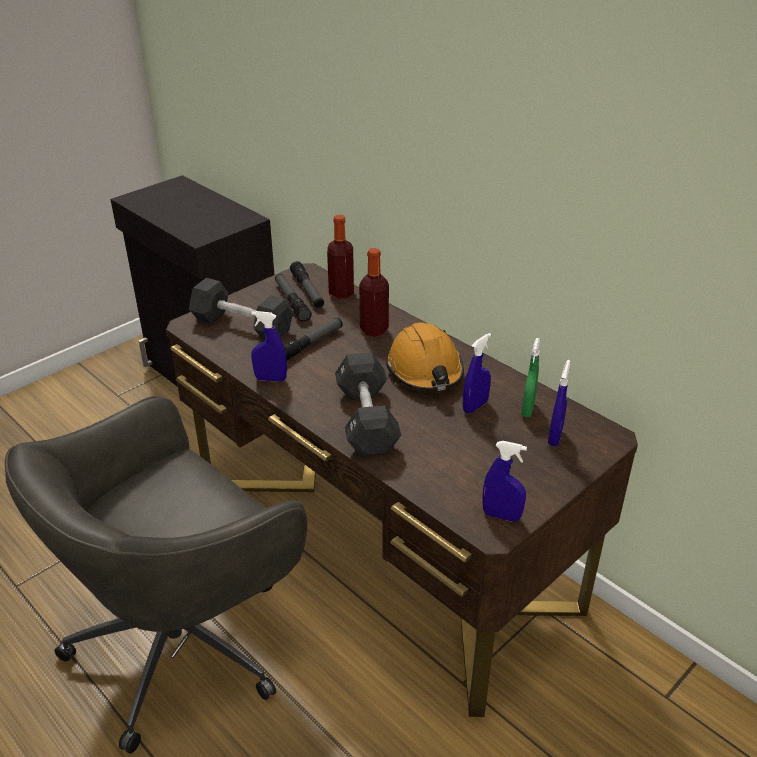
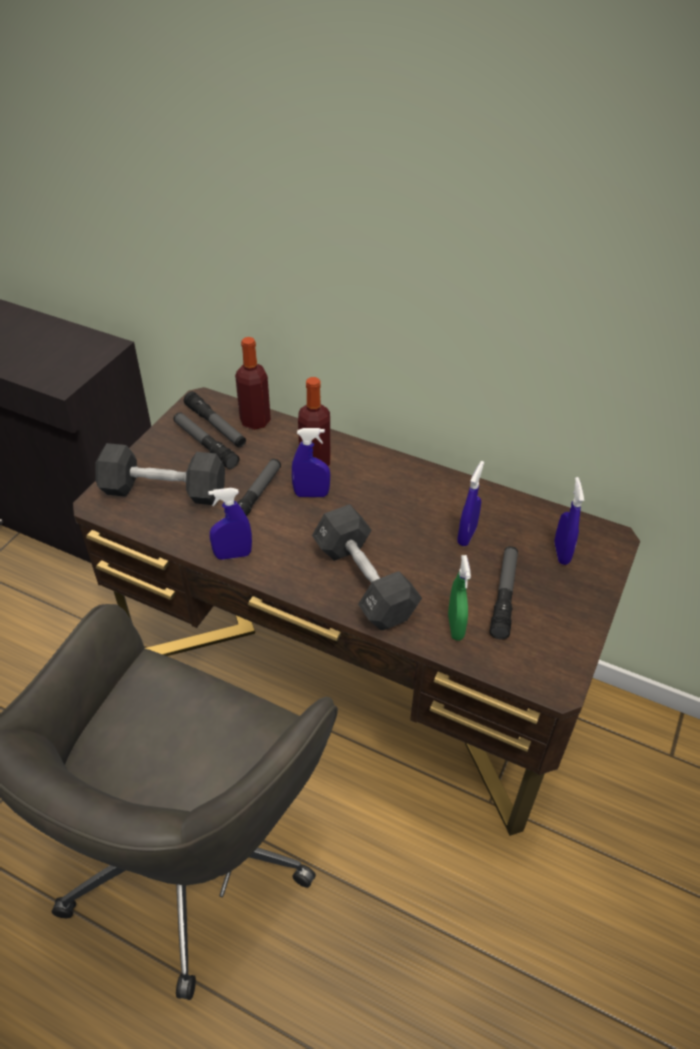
camera: 20 degrees left, 10 degrees up
orange hard hat [386,322,464,391] -> none
blue spray bottle [482,441,527,522] -> blue spray bottle moved to [292,428,330,497]
green spray bottle [521,338,540,418] -> green spray bottle moved to [448,555,471,641]
none -> flashlight [490,546,518,640]

